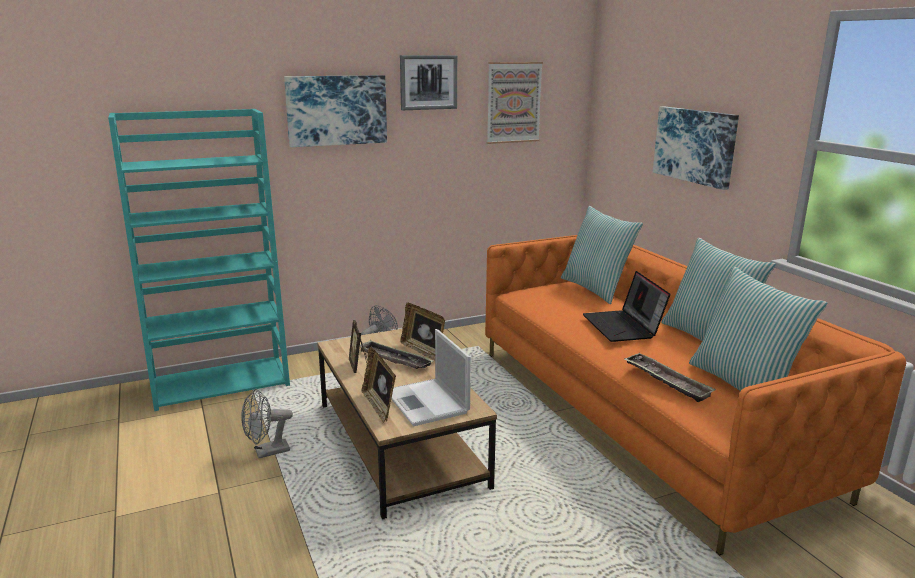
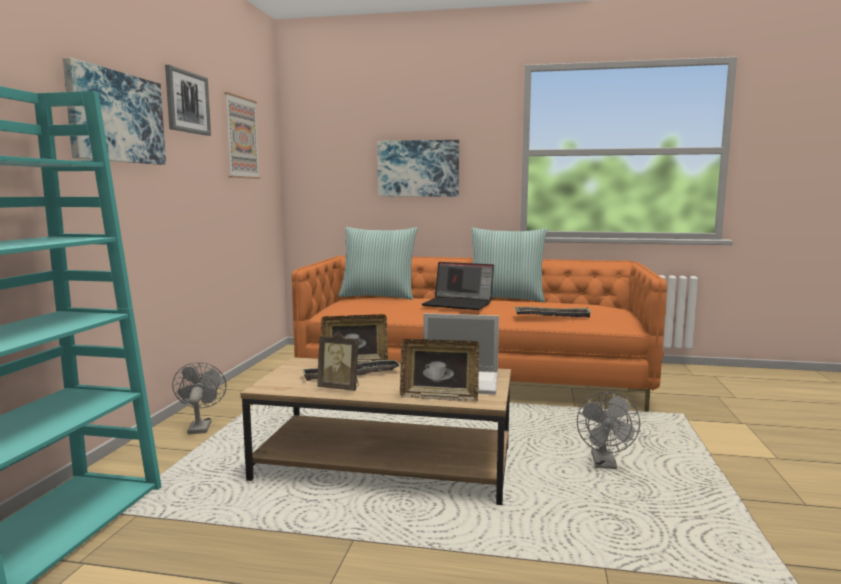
camera: 55 degrees left, 10 degrees down
grey fan [241,389,293,458] -> grey fan moved to [577,392,640,469]
pillow [689,266,828,391] -> none

